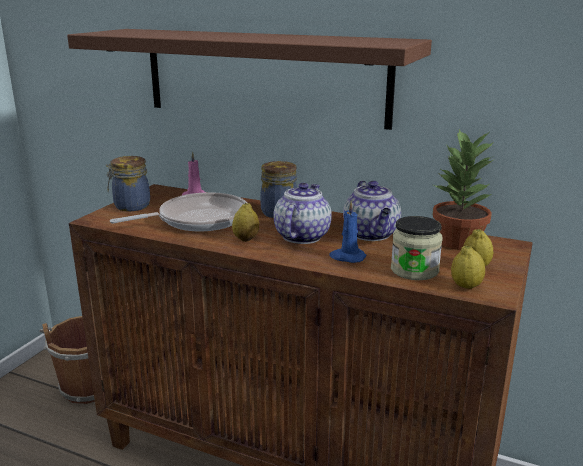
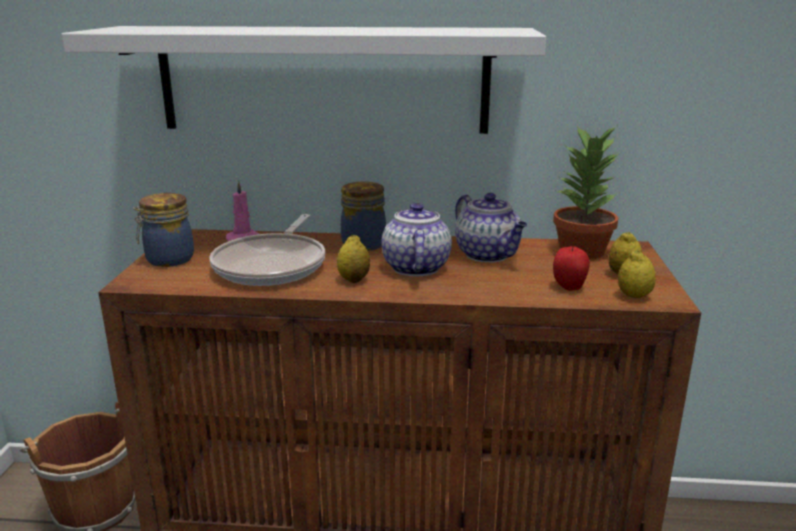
camera: 20 degrees left, 0 degrees up
brown shelf [67,29,432,130] -> white shelf [62,26,546,134]
frying pan [110,192,247,231] -> frying pan turned 150 degrees clockwise [209,214,325,286]
blue candle [330,201,367,263] -> none
jar [391,216,443,280] -> apple [553,243,590,290]

